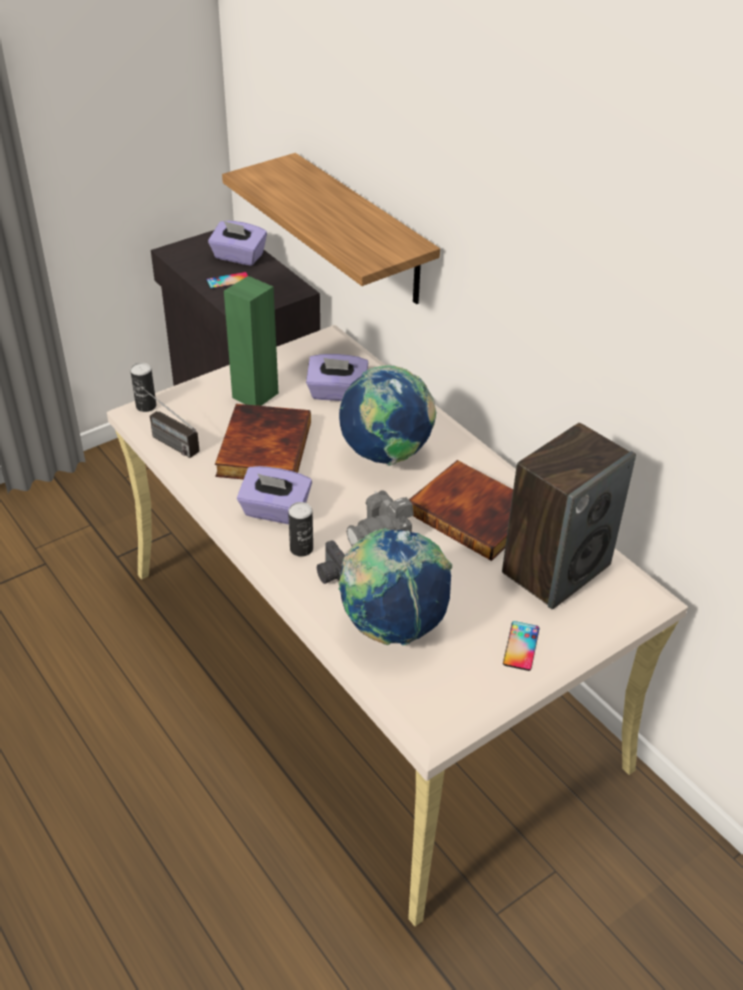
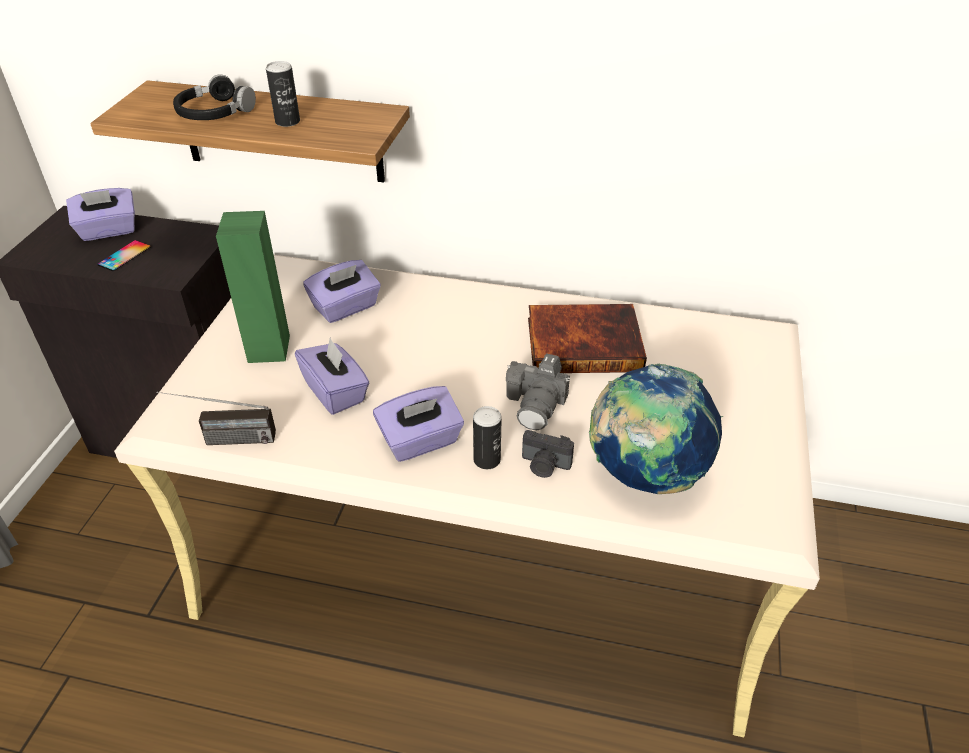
camera: 40 degrees left, 0 degrees up
can [130,362,156,412] -> can moved to [266,61,300,127]
book [215,404,311,480] -> purple tissue box [295,338,369,415]
globe [339,365,437,466] -> none
speaker [502,423,636,609] -> none
phone [503,621,539,671] -> none
none -> black headphones [173,75,256,120]

